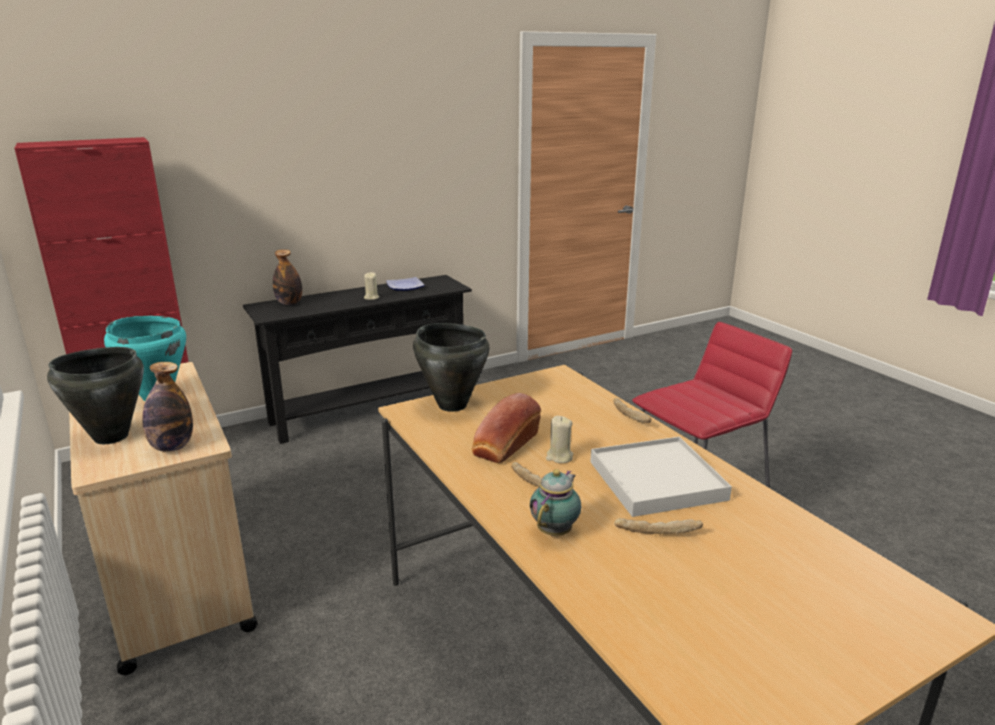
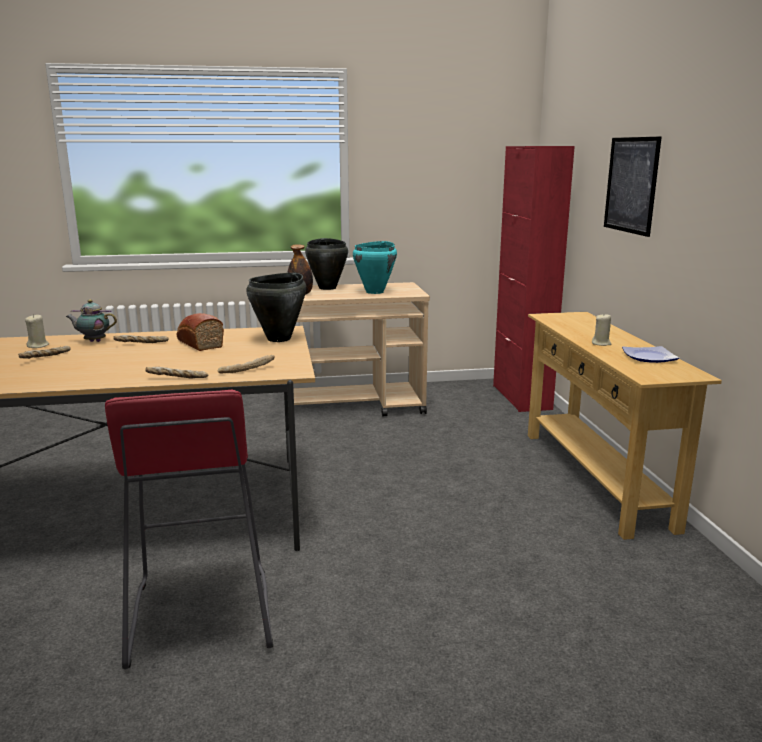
camera: 110 degrees right, 5 degrees down
black console table [243,275,472,444] -> beige console table [528,312,722,540]
bottle [273,250,302,305] -> none
teapot [530,469,581,536] -> teapot turned 135 degrees clockwise [66,300,117,342]
beige candle [546,416,573,463] -> beige candle moved to [25,314,49,348]
white tray [590,437,732,517] -> none
none -> bread [217,355,274,373]
none -> picture [604,137,662,237]

